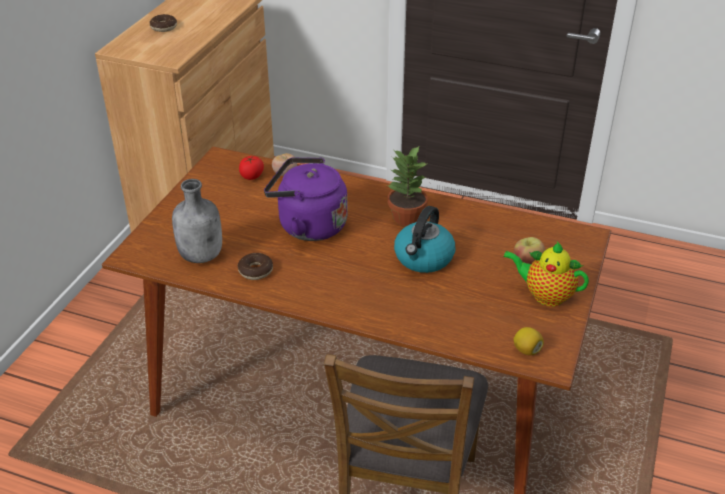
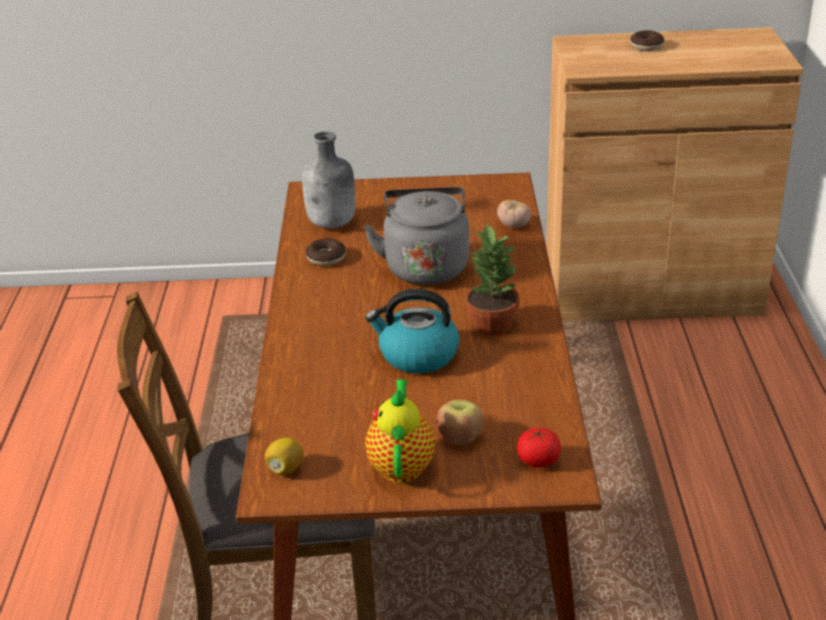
camera: 70 degrees right, 5 degrees down
tomato [239,156,264,180] -> tomato moved to [517,428,561,468]
purple kettle [264,157,348,241] -> grey kettle [364,187,470,285]

